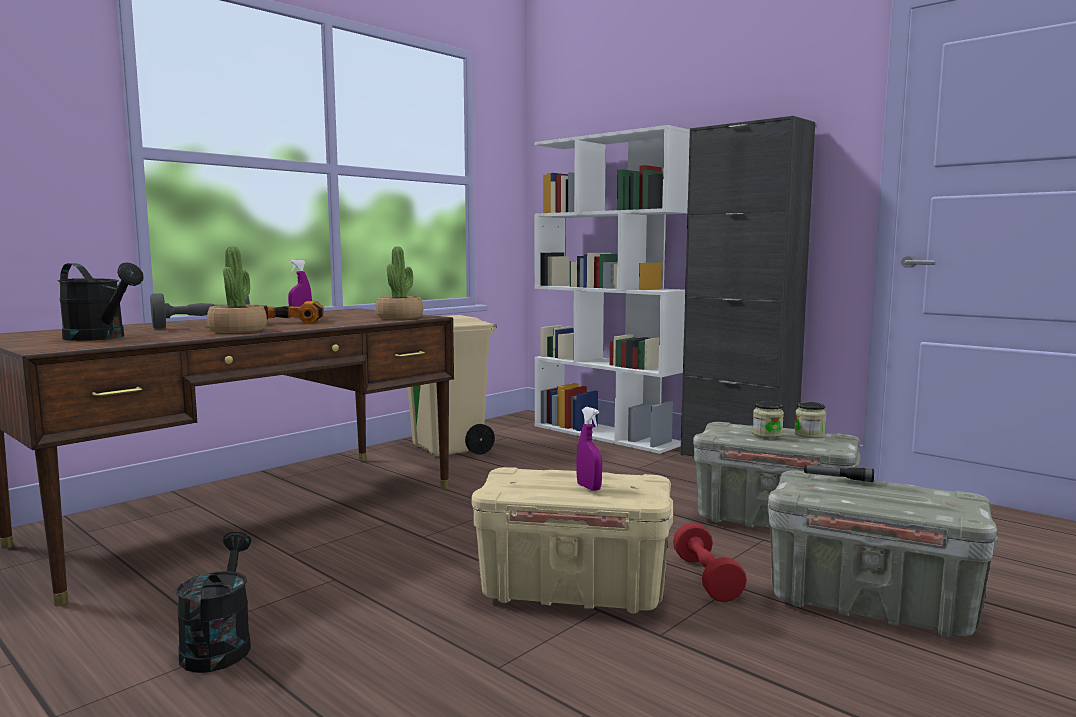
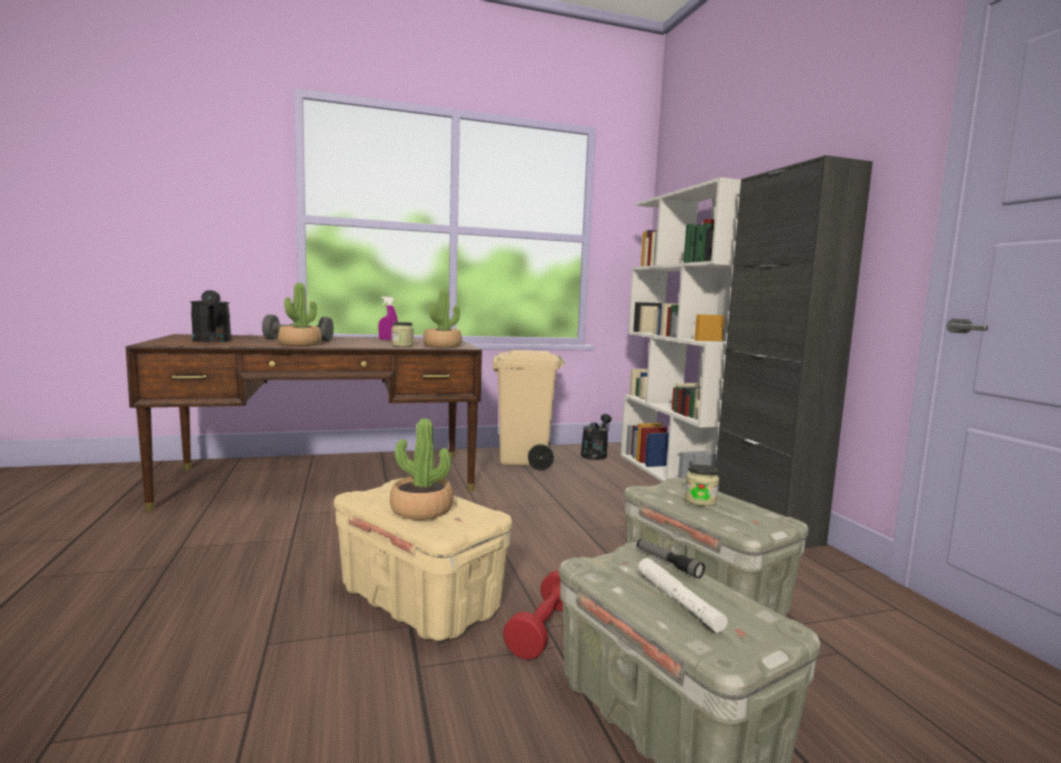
camera: 30 degrees right, 0 degrees up
black watering can [176,531,251,673] -> black watering can moved to [581,414,612,460]
power drill [262,301,324,323] -> none
purple spray bottle [576,407,602,491] -> potted plant [390,419,453,520]
jar [794,402,826,438] -> jar moved to [391,322,414,347]
none -> white flashlight [638,558,727,632]

